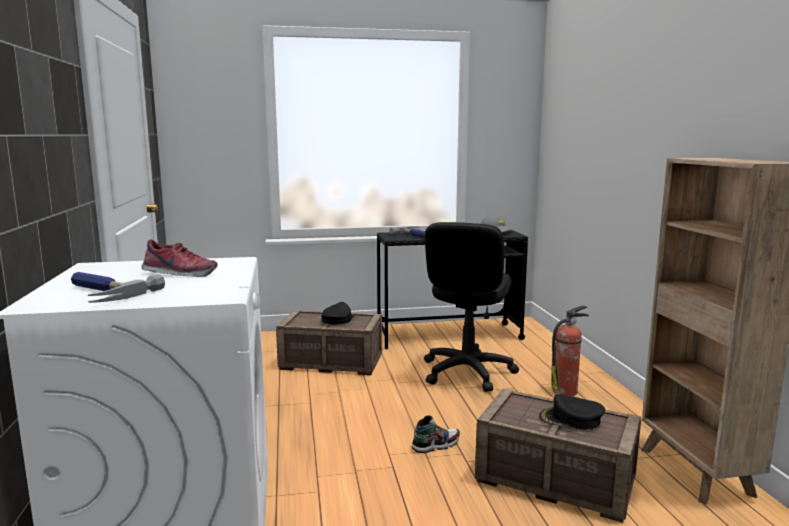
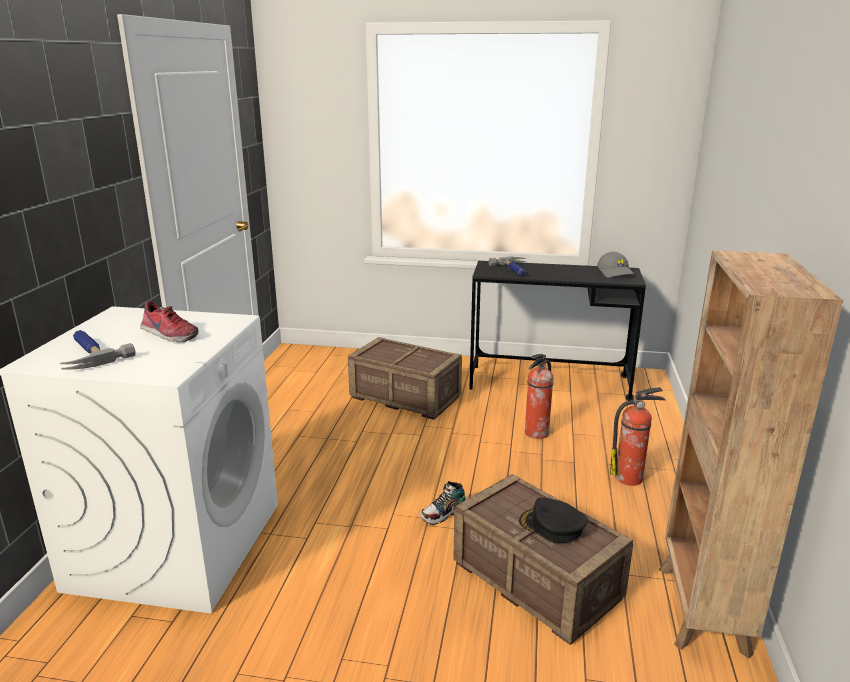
camera: 20 degrees right, 10 degrees up
black cap [322,302,355,324] -> none
shoe [412,415,460,453] -> shoe turned 150 degrees clockwise [420,481,466,525]
black office chair [424,222,519,392] -> fire extinguisher [525,354,554,439]

